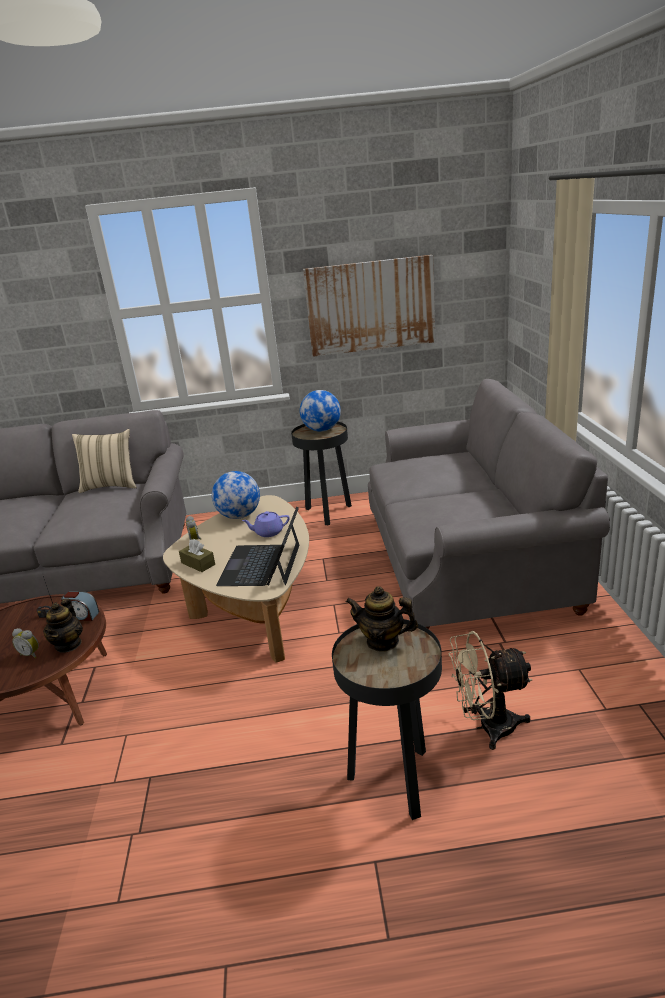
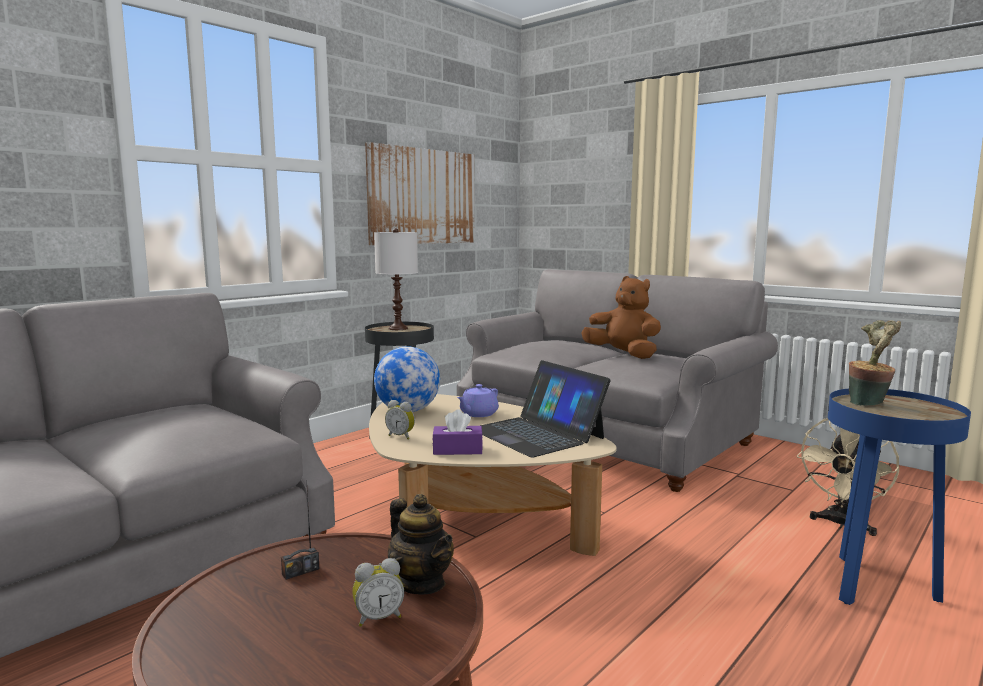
camera: 45 degrees left, 15 degrees down
alarm clock [61,591,99,621] -> none
beige pillow [72,429,137,493] -> none
brown tissue box [179,539,215,572] -> purple tissue box [432,409,483,455]
globe [300,390,341,432] -> white table lamp [374,228,418,330]
black side table [332,619,442,820] -> blue side table [828,389,971,605]
teapot [346,586,418,652] -> potted plant [849,320,901,406]
none -> brown plush toy [582,276,661,359]

